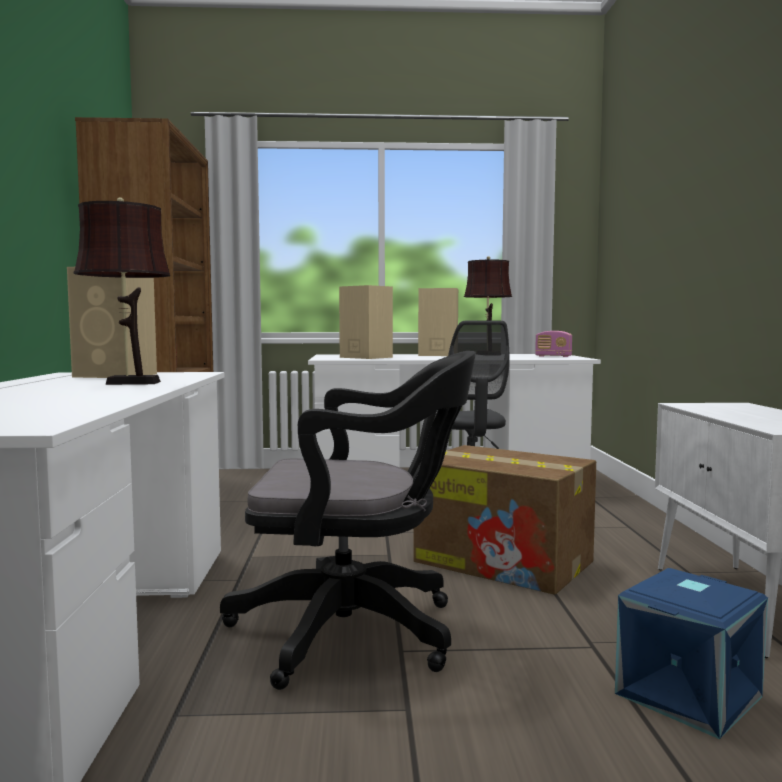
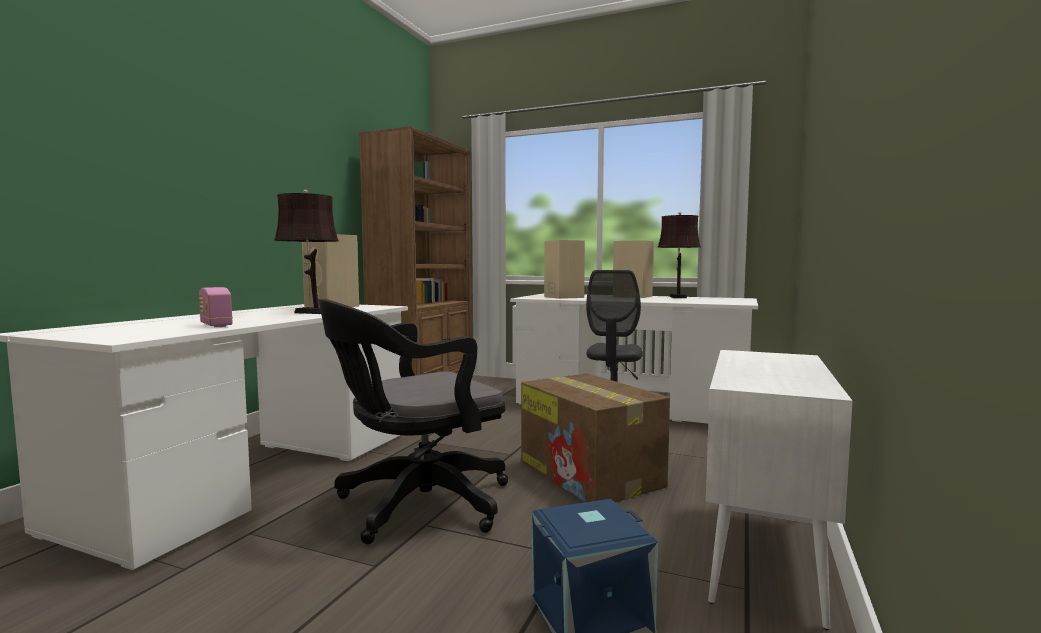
camera: 25 degrees right, 0 degrees up
black office chair [220,351,476,690] -> black office chair turned 120 degrees clockwise [318,299,508,544]
radio [535,331,572,357] -> radio moved to [199,287,233,327]

